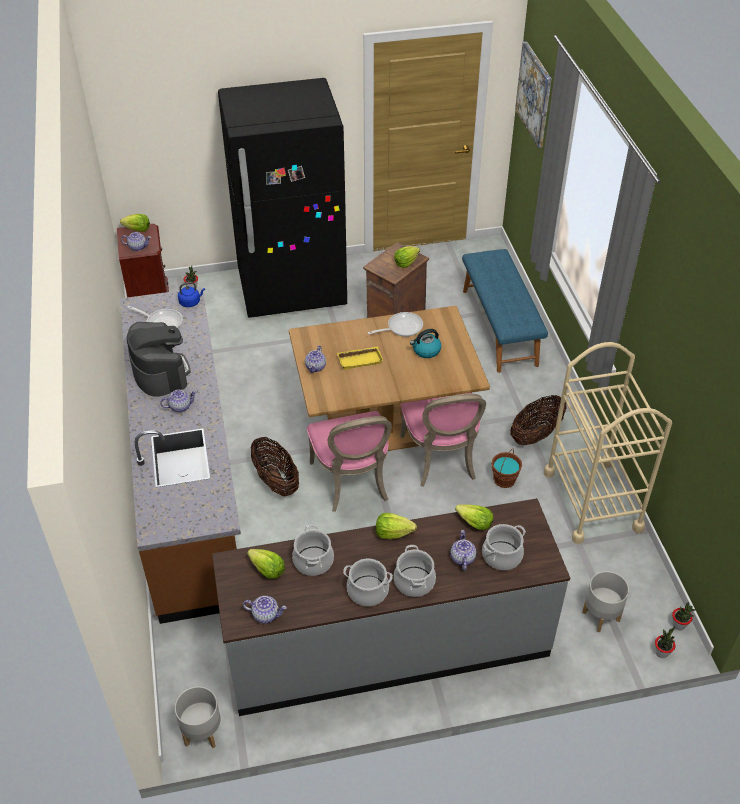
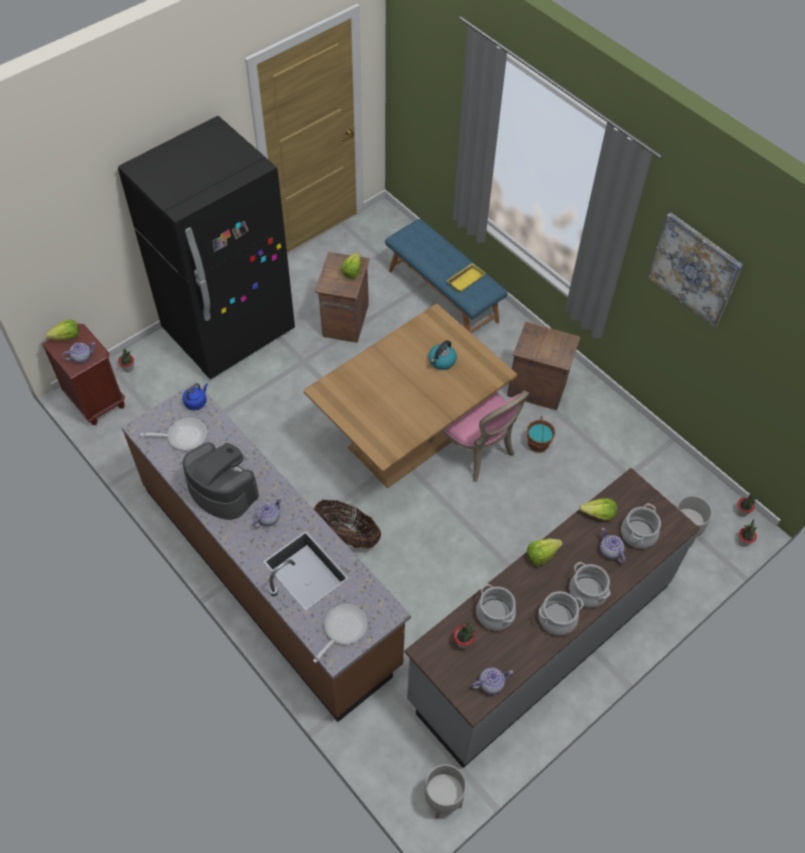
camera: 30 degrees left, 10 degrees up
lettuce [247,549,285,579] -> potted plant [454,622,475,648]
teapot [305,346,326,373] -> none
pink chair [307,411,392,512] -> none
yellow tray [337,346,383,370] -> yellow tray moved to [447,263,485,292]
frying pan [368,312,423,337] -> frying pan moved to [313,604,367,663]
basket [510,395,567,445] -> crate [507,321,581,410]
picture [515,41,552,148] -> picture moved to [648,212,743,328]
beige cart [544,342,672,544] -> none

